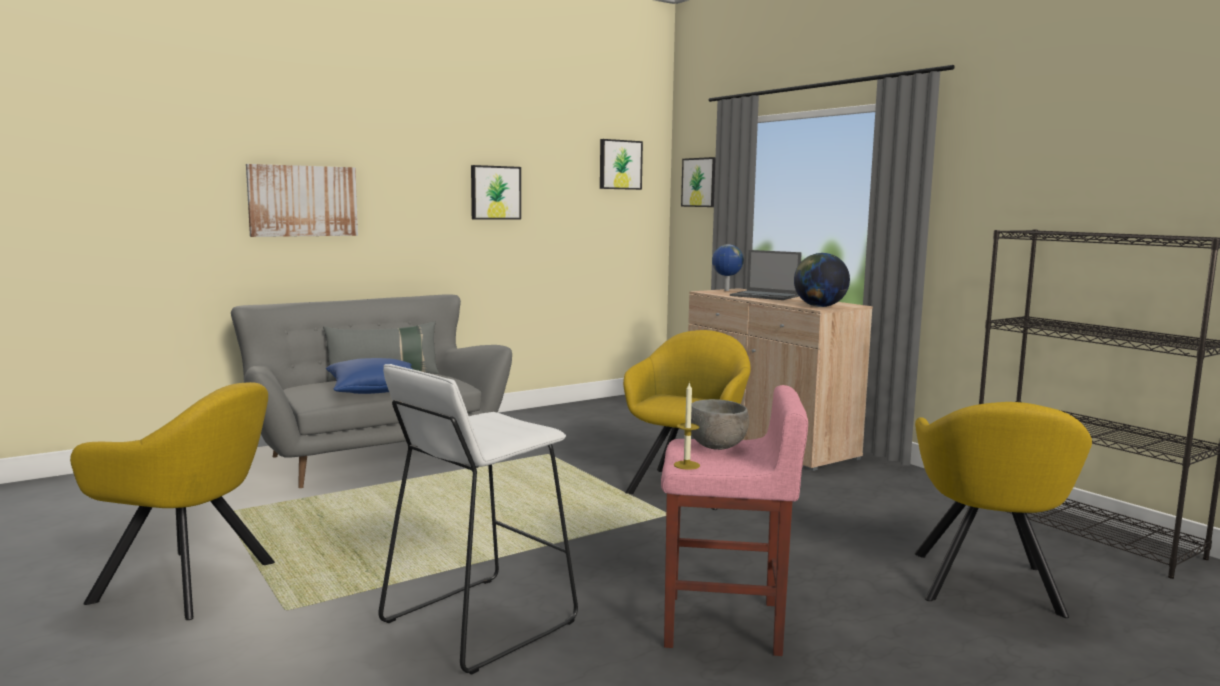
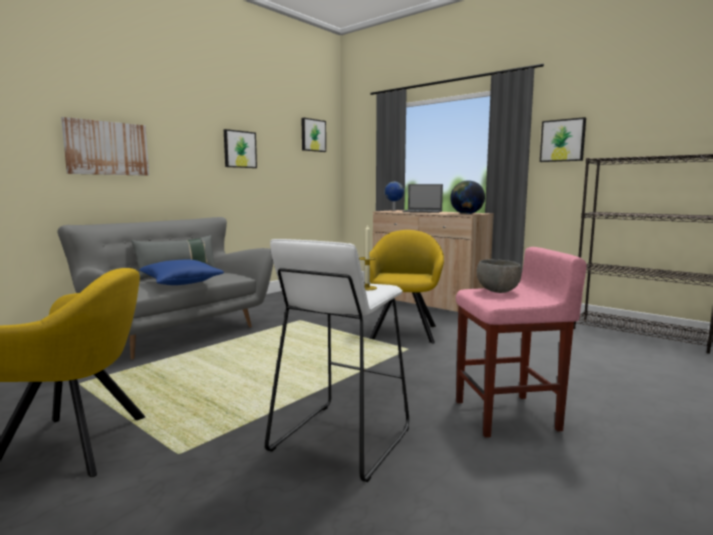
camera: 15 degrees left, 0 degrees up
candle [674,382,700,470] -> candle moved to [359,224,377,290]
picture [681,157,716,207] -> picture moved to [540,117,586,162]
yellow armchair [915,402,1092,618] -> none

